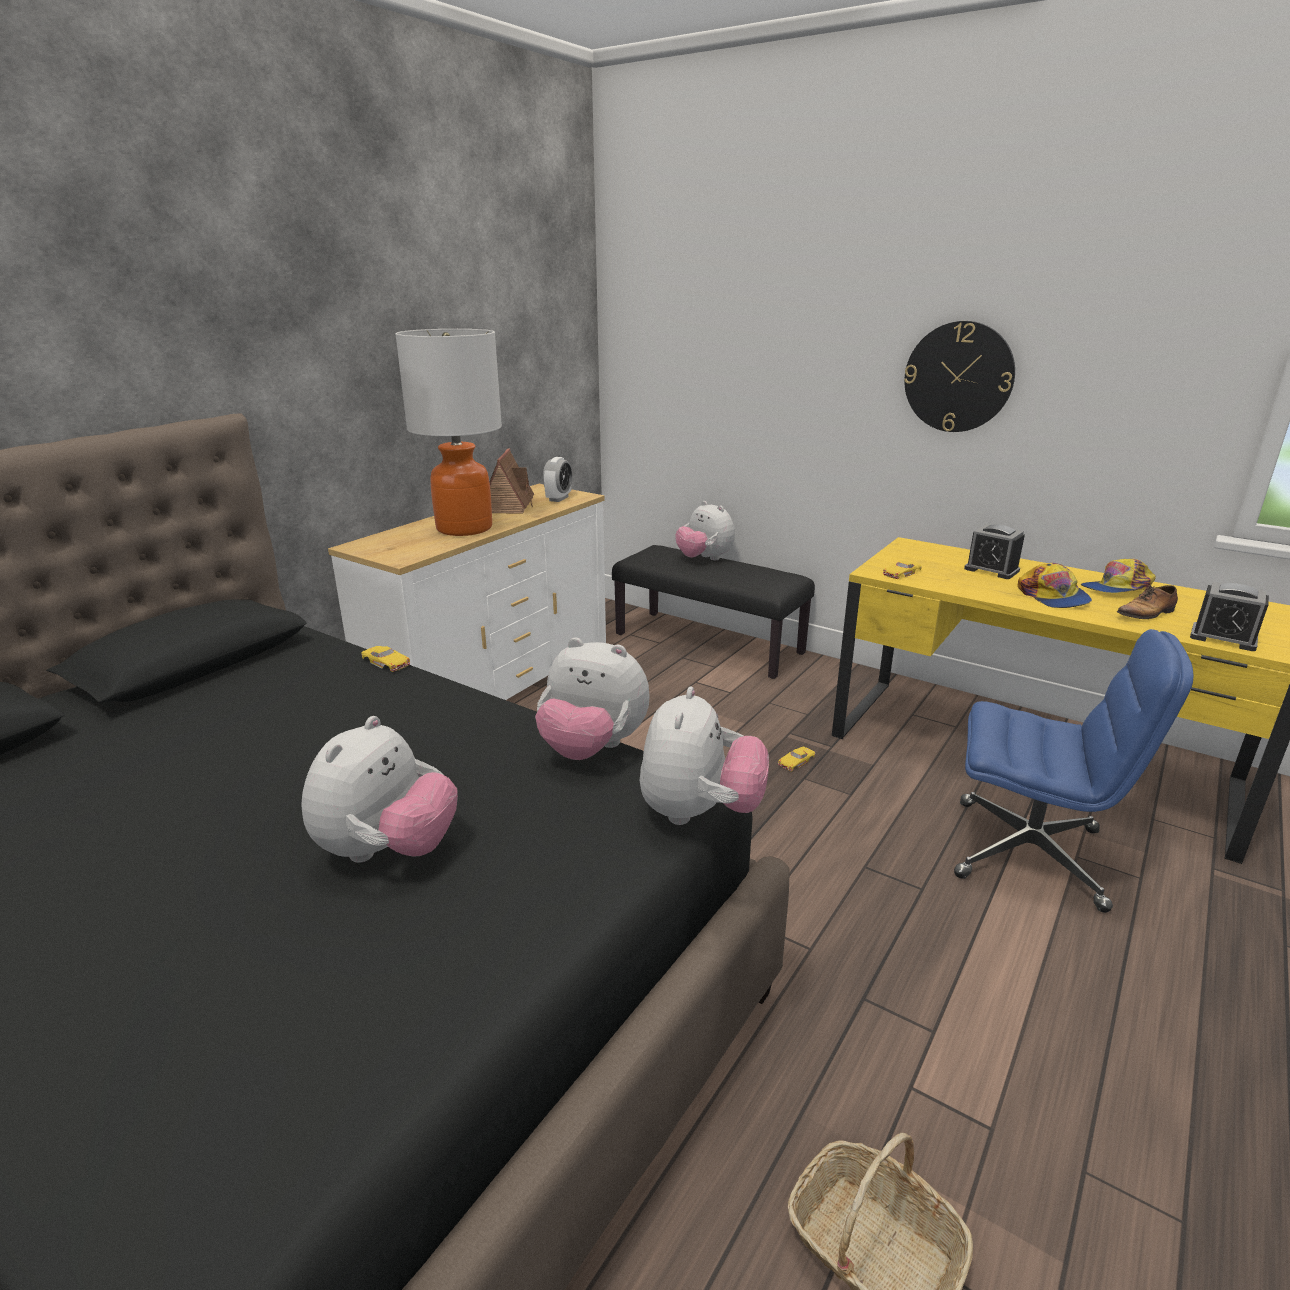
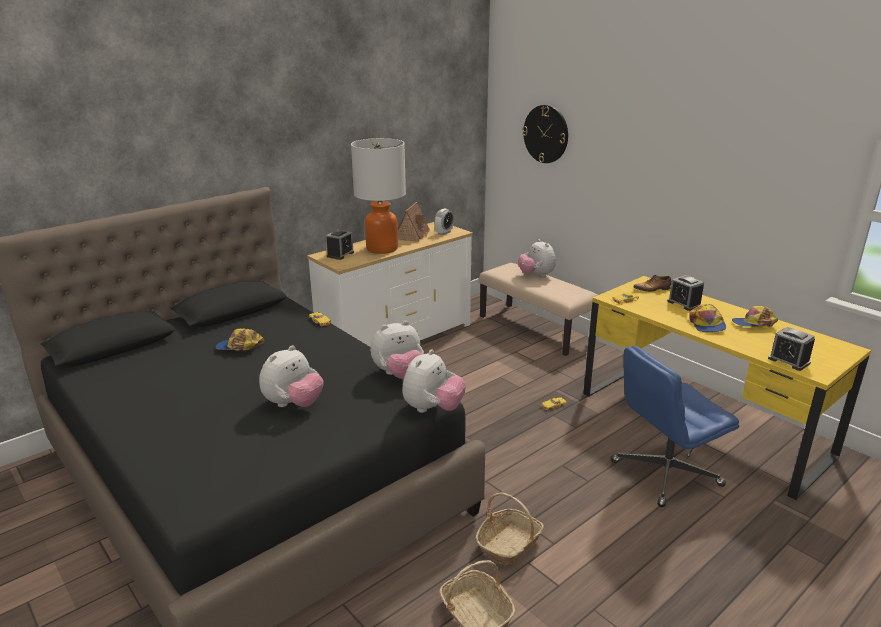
camera: 15 degrees right, 0 degrees up
plush toy [535,637,650,760] -> plush toy turned 60 degrees counterclockwise [370,321,424,379]
black bench [612,545,815,679] -> beige bench [479,263,598,356]
wall clock [904,321,1015,432] -> wall clock moved to [522,105,568,163]
blue office chair [954,629,1193,913] -> blue office chair turned 120 degrees clockwise [611,346,739,507]
shoe [1117,585,1178,619] -> shoe moved to [633,275,671,292]
none -> cap [216,329,265,351]
none -> alarm clock [326,230,354,260]
none -> basket [476,492,544,567]

